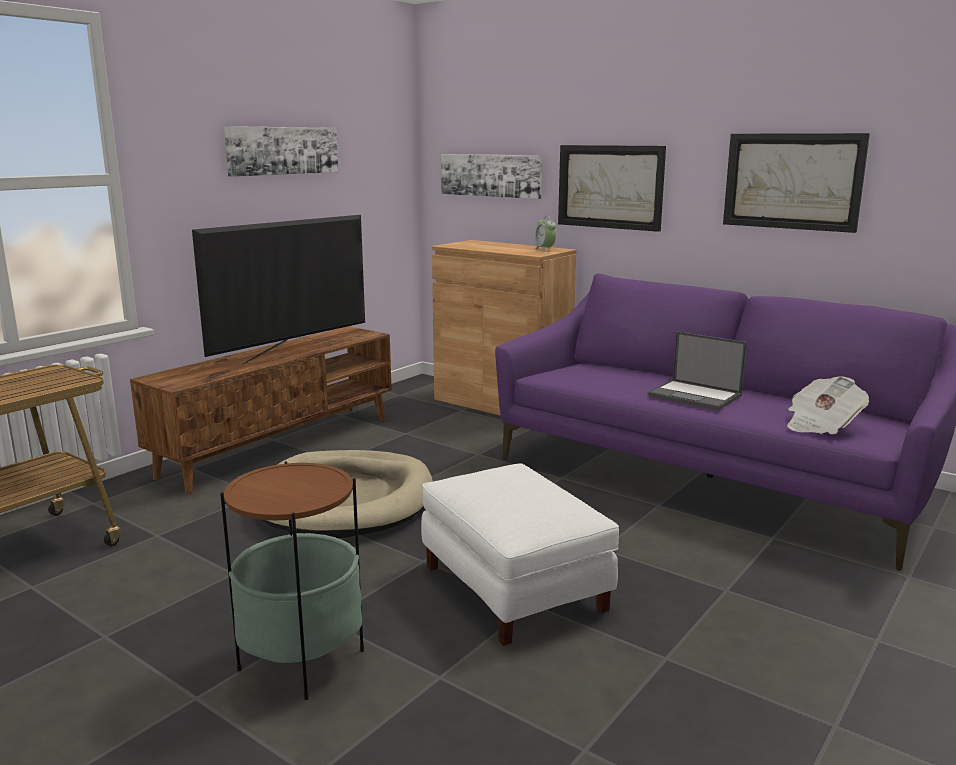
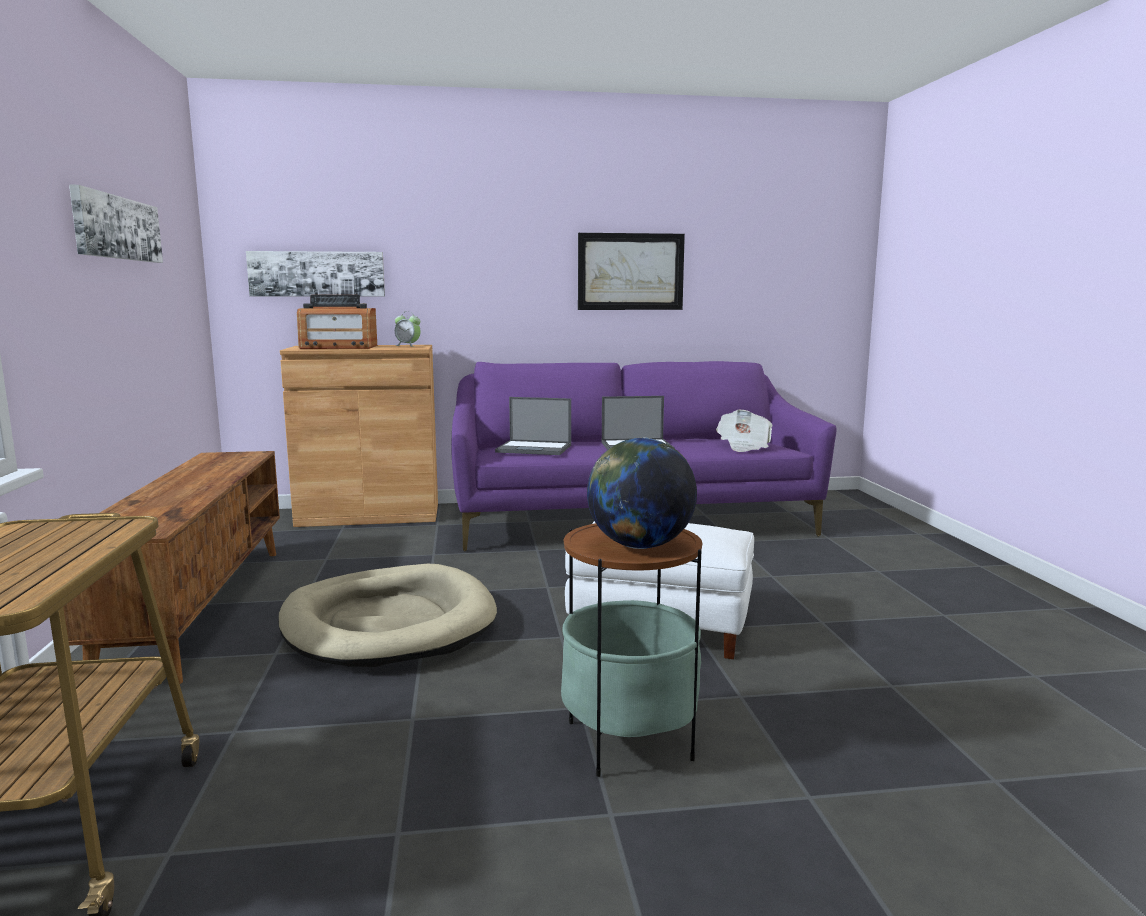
camera: 45 degrees left, 5 degrees down
television [192,215,365,365] -> none
picture [558,145,666,232] -> none
none -> radio [297,295,377,349]
none -> laptop [495,397,571,455]
none -> globe [587,438,697,549]

